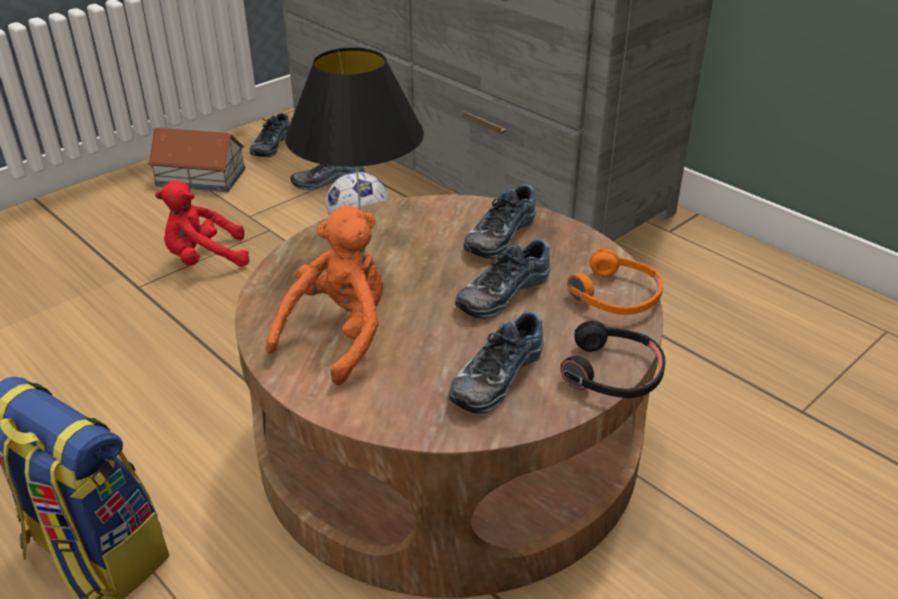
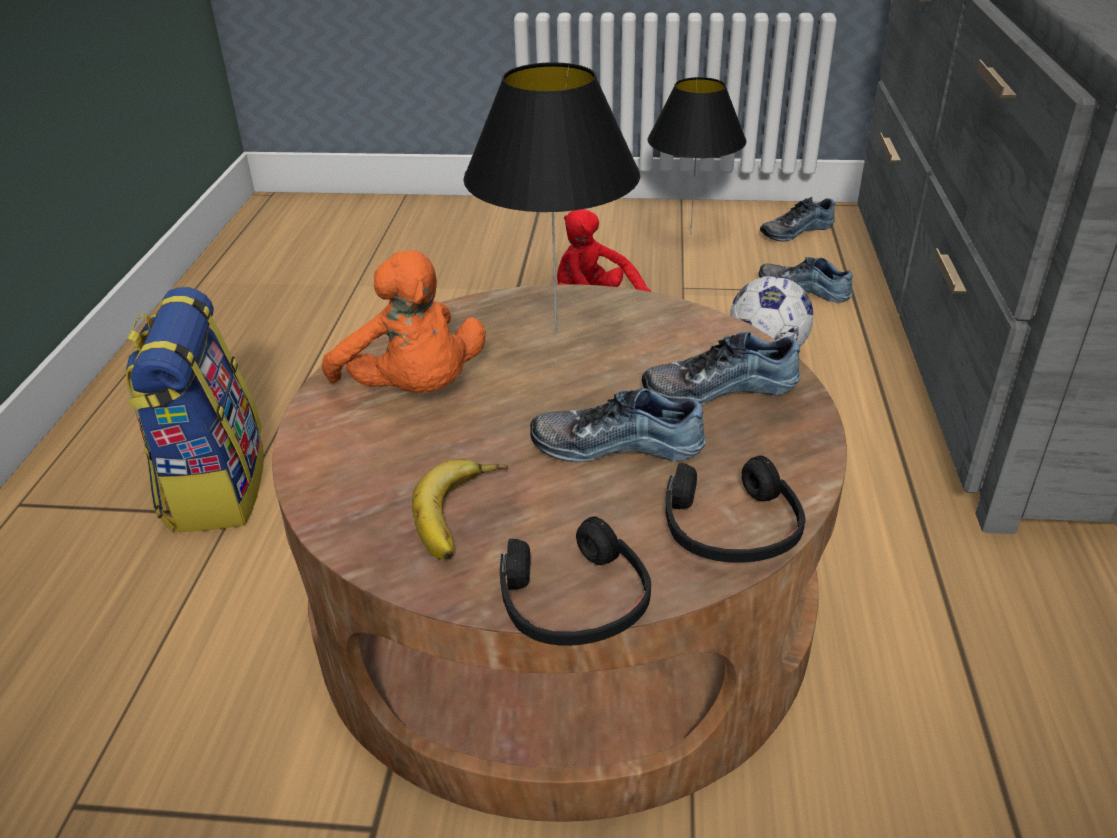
camera: 50 degrees right, 0 degrees up
toy house [147,128,245,192] -> black table lamp [648,77,747,234]
orange plush toy [266,205,383,385] -> orange plush toy turned 60 degrees clockwise [322,250,486,393]
shoe [449,311,544,414] -> banana [412,458,508,560]
orange headphones [567,249,664,315] -> black headphones [666,455,806,563]

